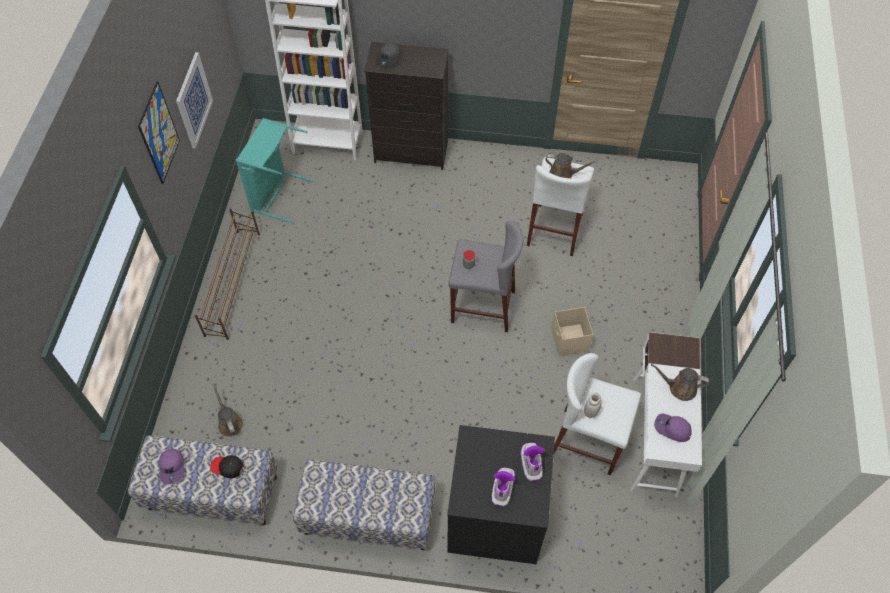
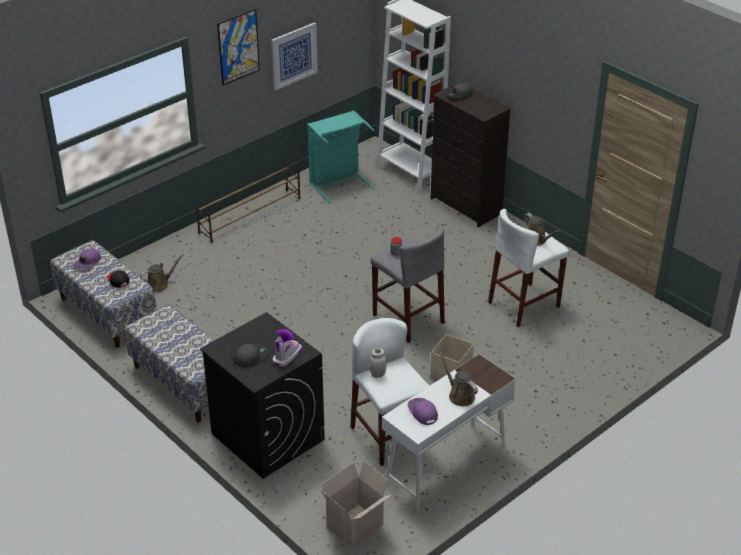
camera: 40 degrees right, 20 degrees down
brown watering can [212,383,243,437] -> brown watering can turned 45 degrees clockwise [140,254,183,292]
boot [492,467,515,507] -> grey cap [234,343,269,367]
none -> cardboard box [321,461,392,548]

